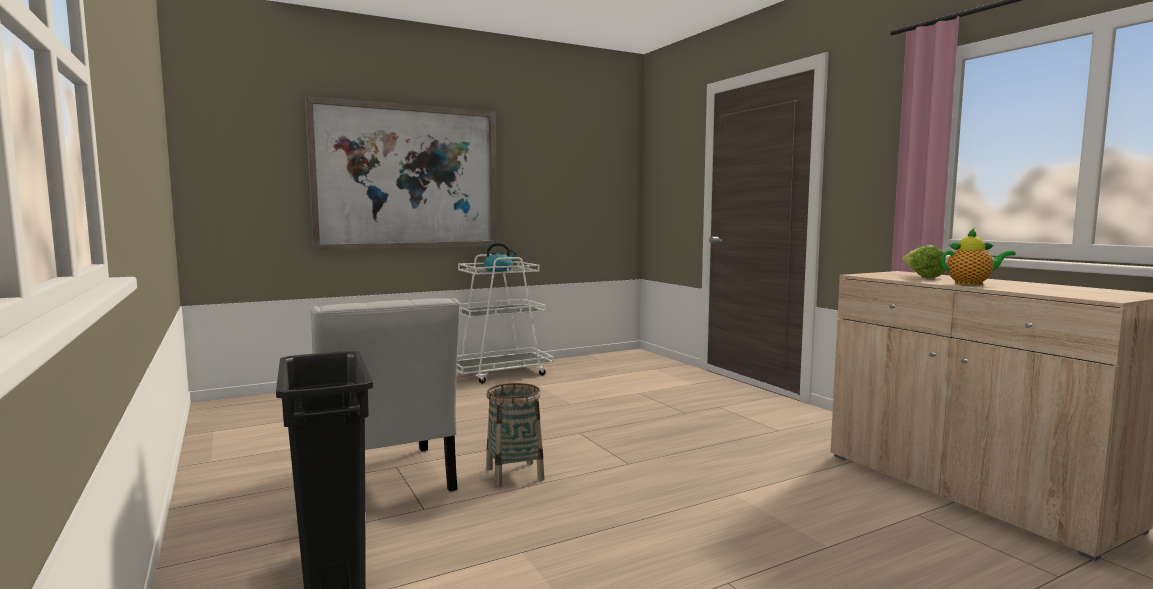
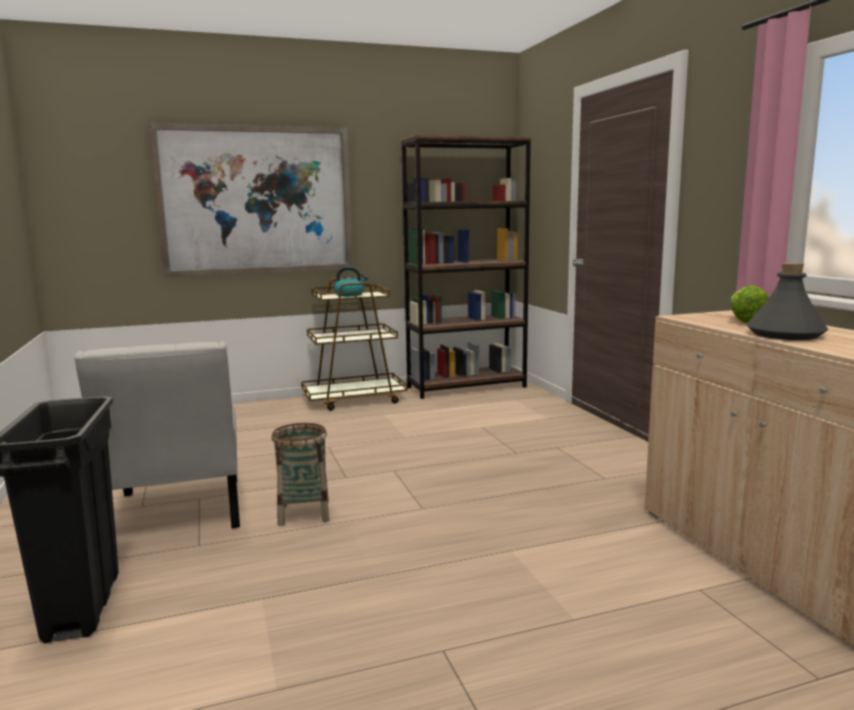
camera: 10 degrees right, 5 degrees up
white cart [457,254,554,384] -> brown cart [301,277,408,411]
teapot [941,229,1016,285] -> grey bottle [746,263,828,340]
none -> brown bookcase [401,135,531,399]

